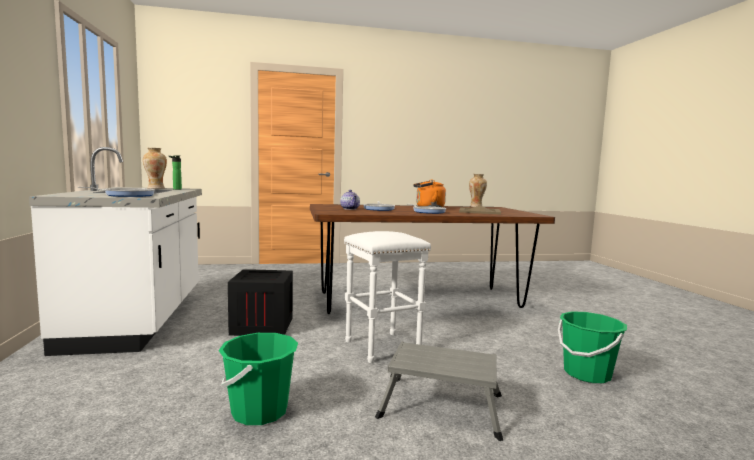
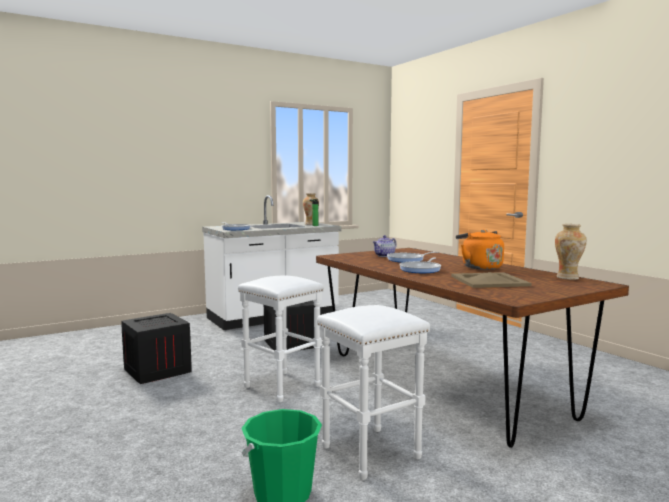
camera: 70 degrees right, 0 degrees up
green bucket [219,333,298,425] -> crate [121,313,192,384]
grey step ladder [375,342,503,441] -> none
none -> white stool [317,305,430,480]

